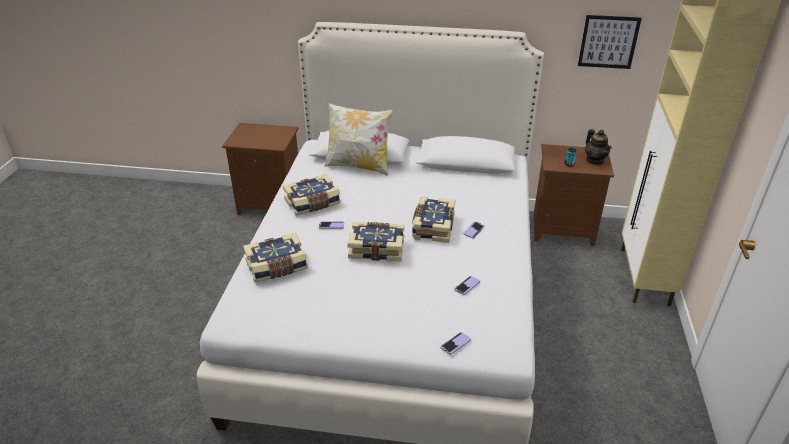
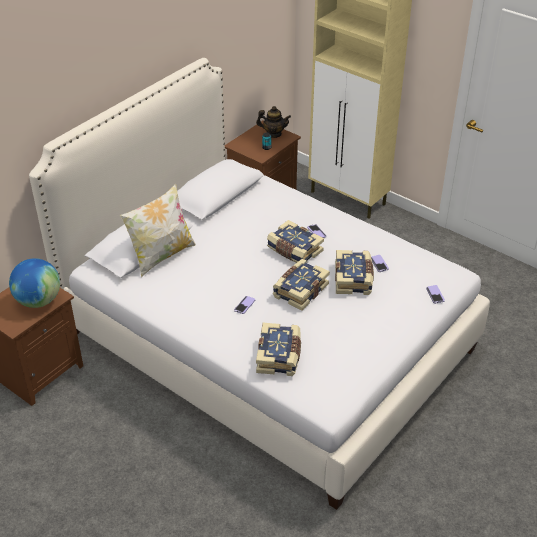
camera: 60 degrees left, 5 degrees up
book [283,174,341,216] -> book moved to [335,250,374,295]
picture [578,15,642,69] -> none
none -> globe [9,258,60,308]

